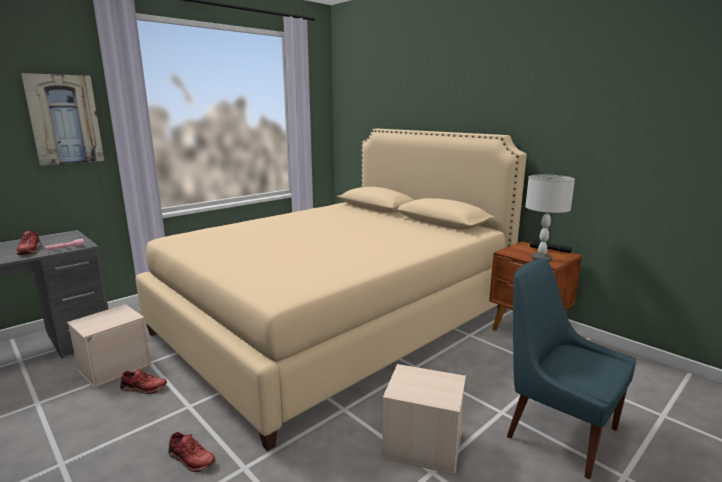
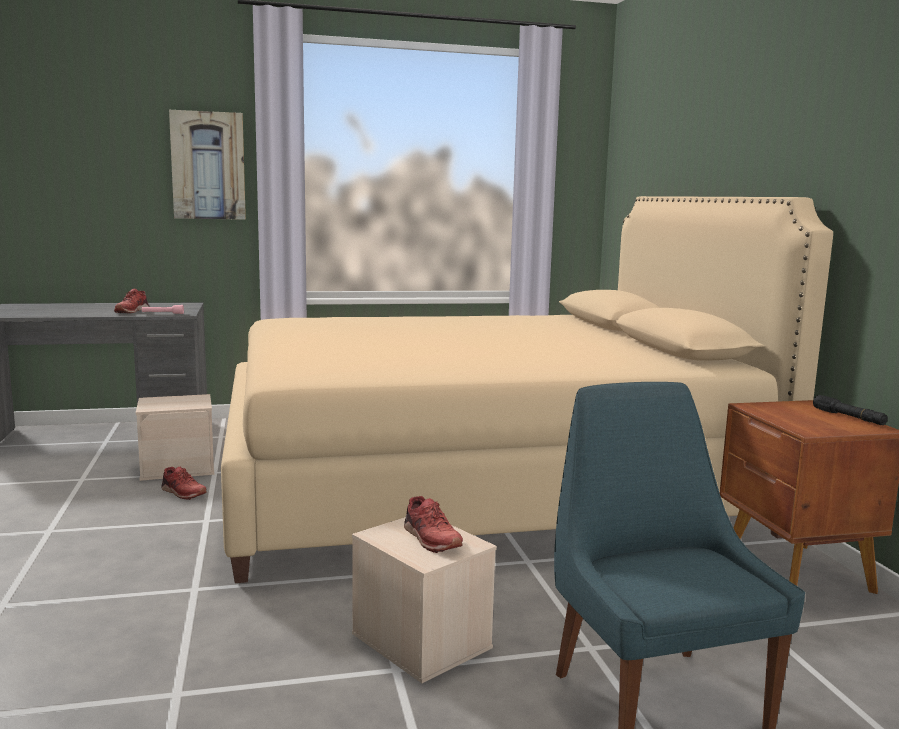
camera: 30 degrees right, 5 degrees down
red shoe [168,432,215,472] -> red shoe moved to [404,496,463,553]
grey table lamp [525,175,575,262] -> none

